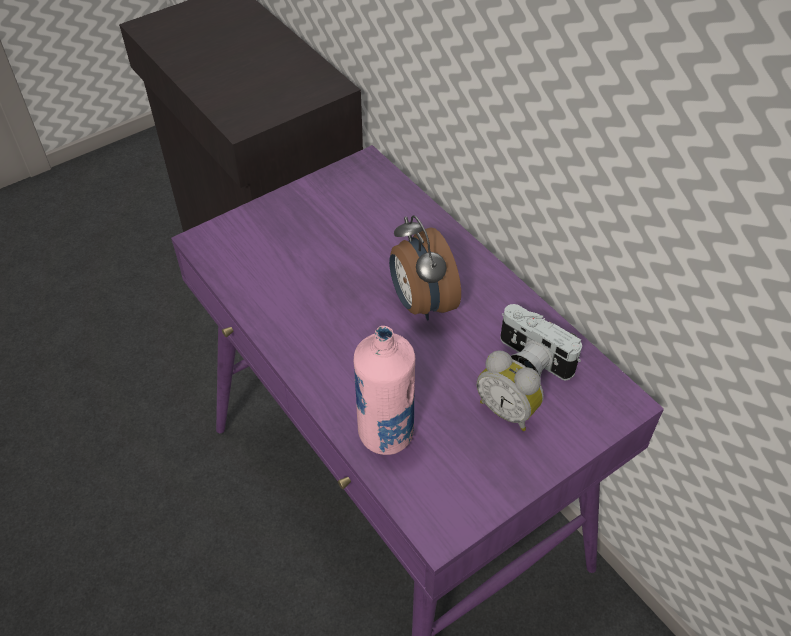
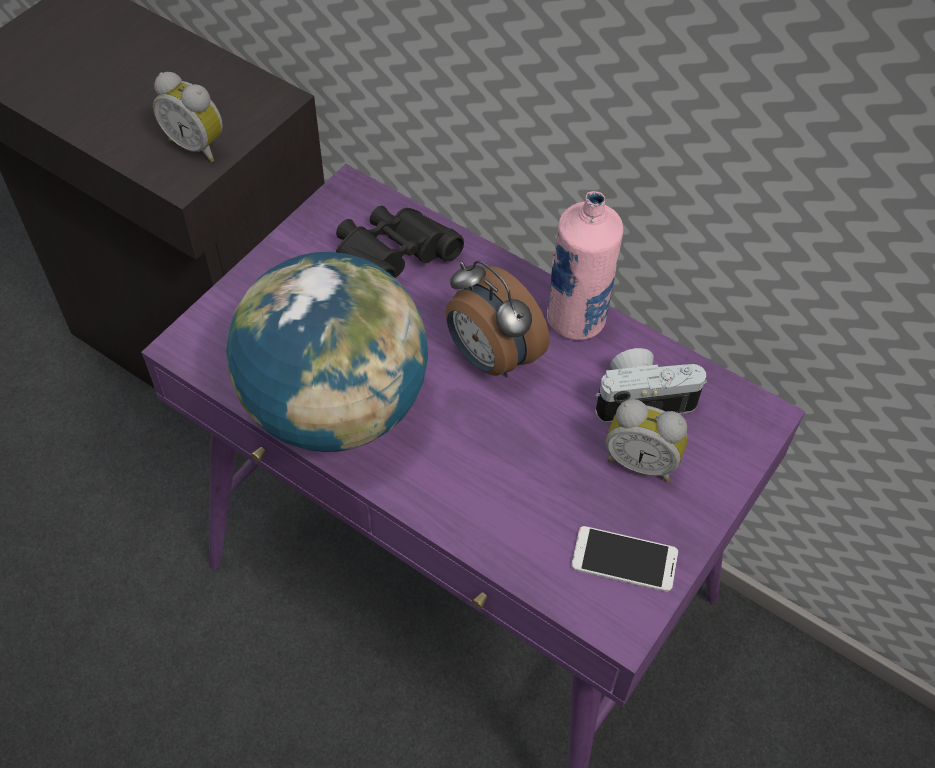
camera: 20 degrees left, 5 degrees up
pink bottle [354,326,415,455] -> pink bottle moved to [547,191,623,340]
camera [500,304,582,380] -> camera turned 150 degrees clockwise [595,348,707,423]
none -> alarm clock [153,72,223,162]
none -> globe [226,252,428,452]
none -> black binoculars [336,206,464,278]
none -> phone [571,526,678,592]

